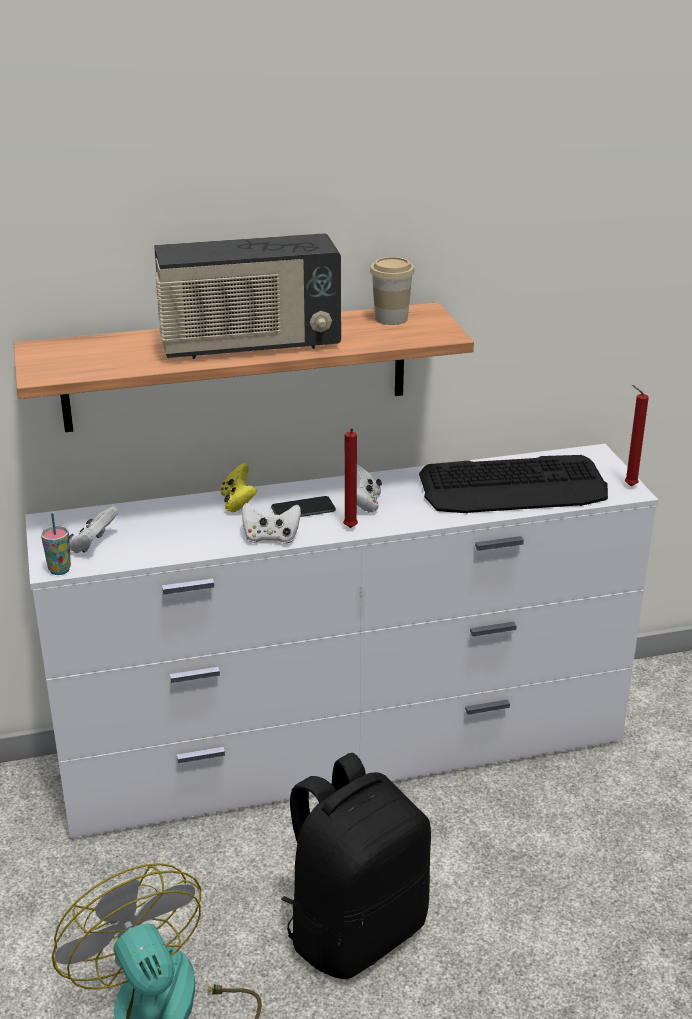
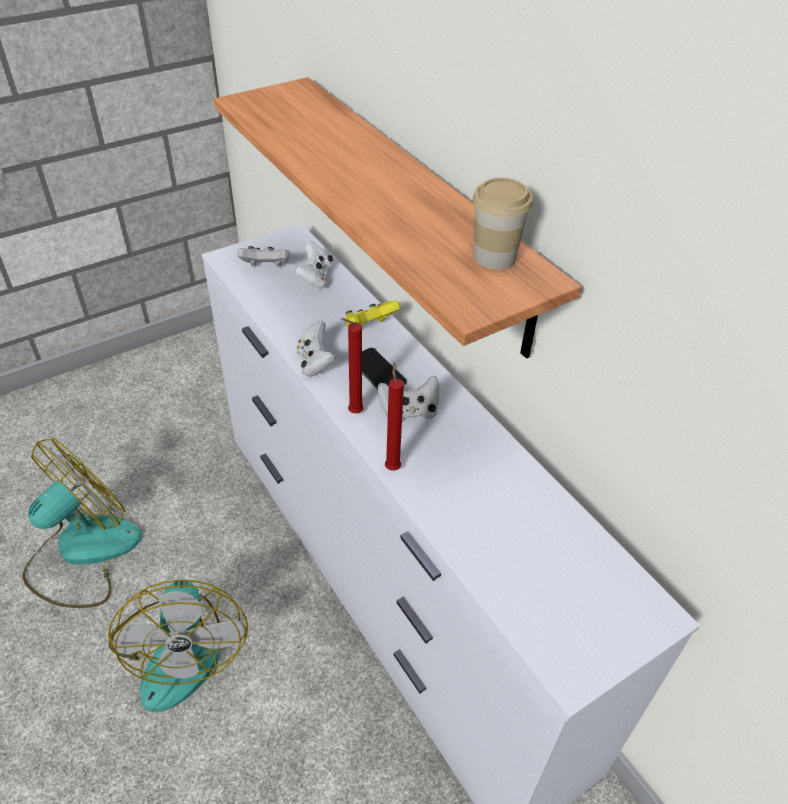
camera: 70 degrees right, 15 degrees up
cup [41,513,71,575] -> none
radio [154,233,341,359] -> none
black backpack [281,753,431,979] -> fan [108,580,248,712]
keyboard [419,455,608,513] -> none
red candle [625,385,649,486] -> red candle moved to [385,362,404,471]
none -> white game controller [296,240,333,288]

